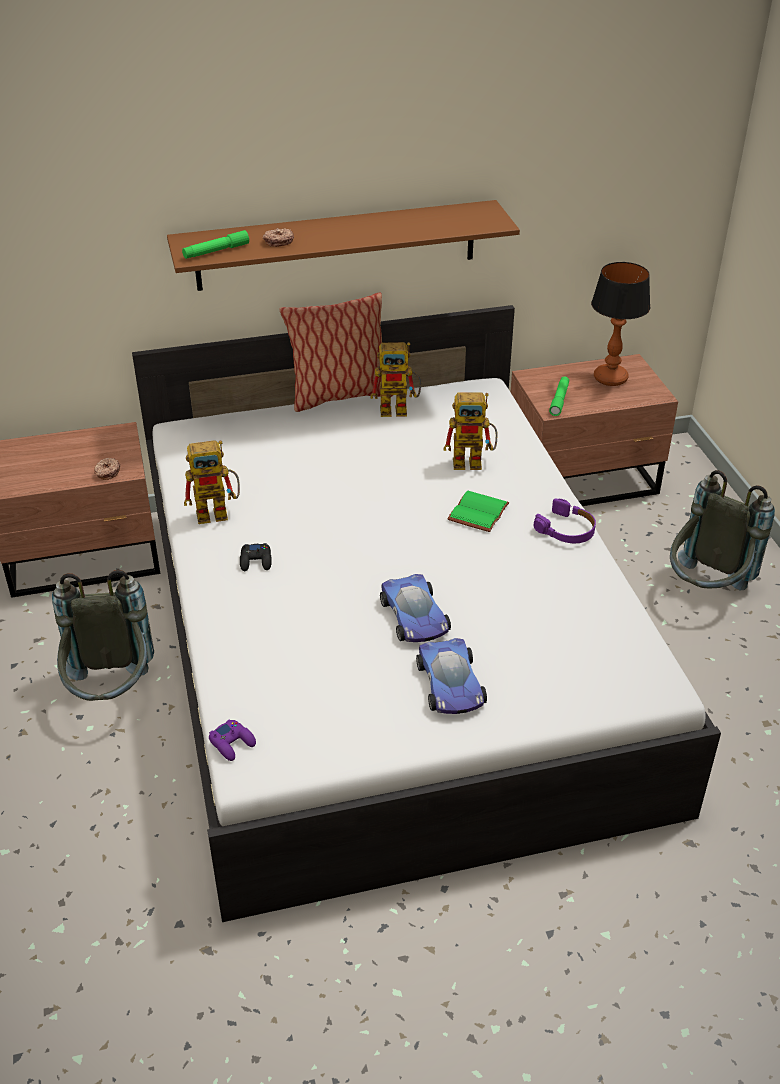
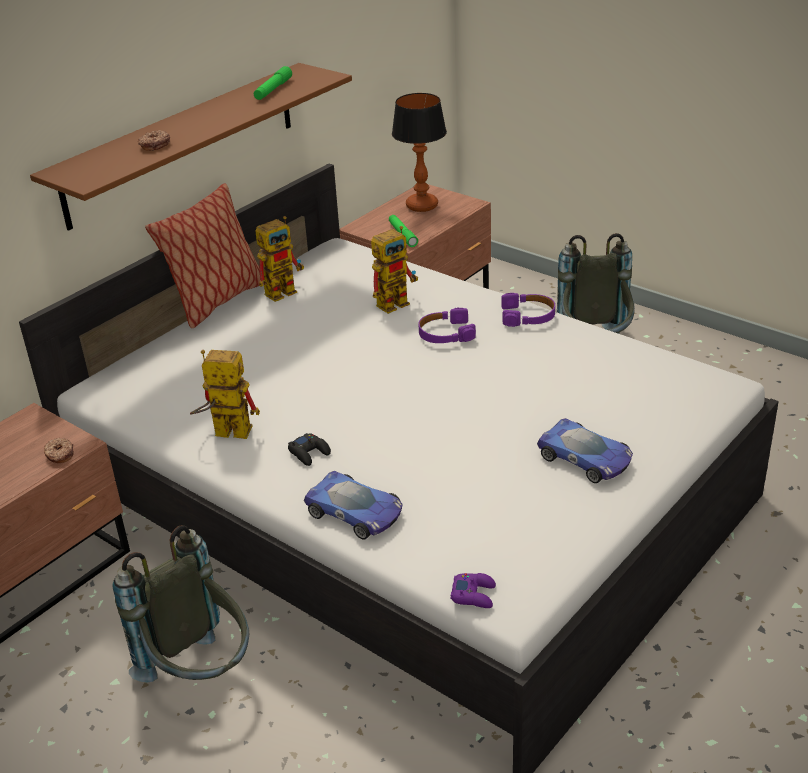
camera: 35 degrees left, 5 degrees down
green flashlight [182,230,249,259] -> green flashlight moved to [254,66,292,100]
toy robot [184,440,240,524] -> toy robot turned 120 degrees counterclockwise [190,350,260,439]
toy car [380,574,451,642] -> toy car moved to [304,471,403,539]
green book [447,491,509,532] -> purple headphones [418,308,476,343]

